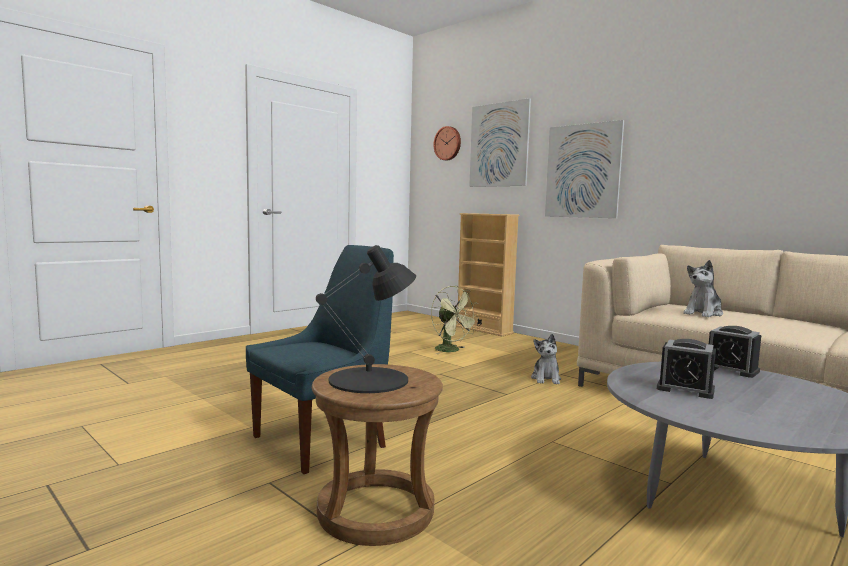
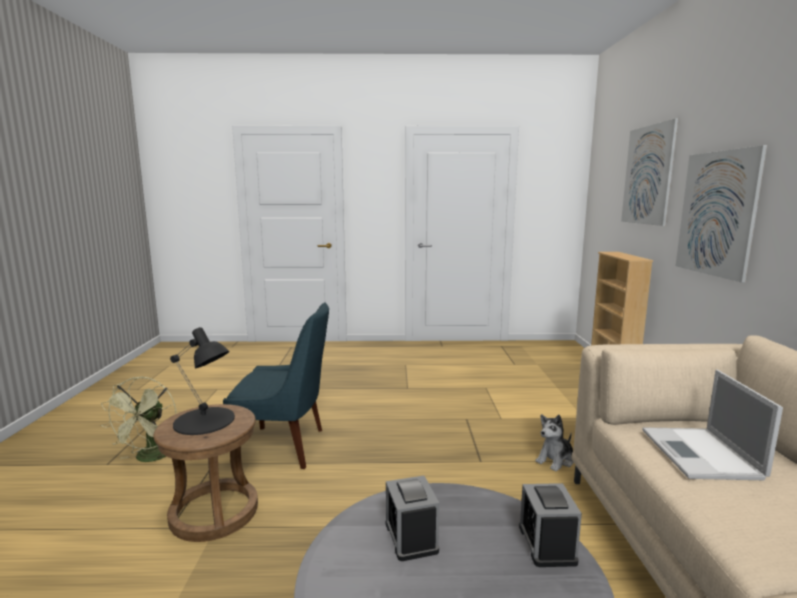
camera: 45 degrees right, 5 degrees up
green fan [431,286,479,354] -> green fan moved to [101,376,176,462]
wall clock [434,126,461,161] -> none
plush toy [683,260,723,317] -> laptop [642,370,783,480]

